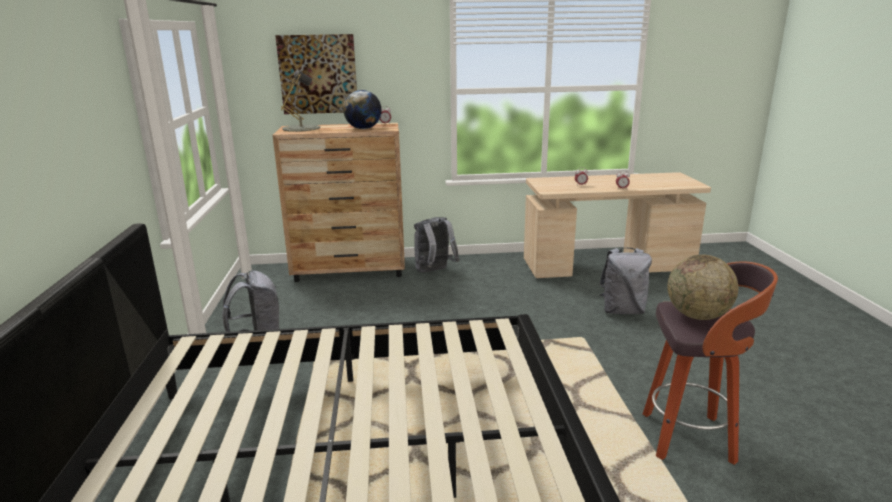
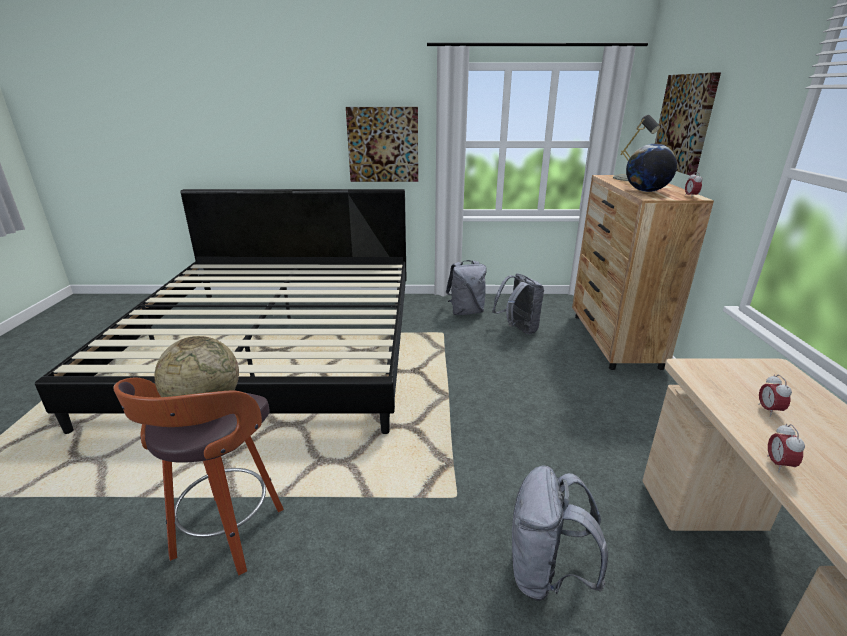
camera: 95 degrees right, 5 degrees up
grey backpack [414,217,460,273] -> grey backpack moved to [492,273,544,334]
none -> picture [346,107,418,182]

